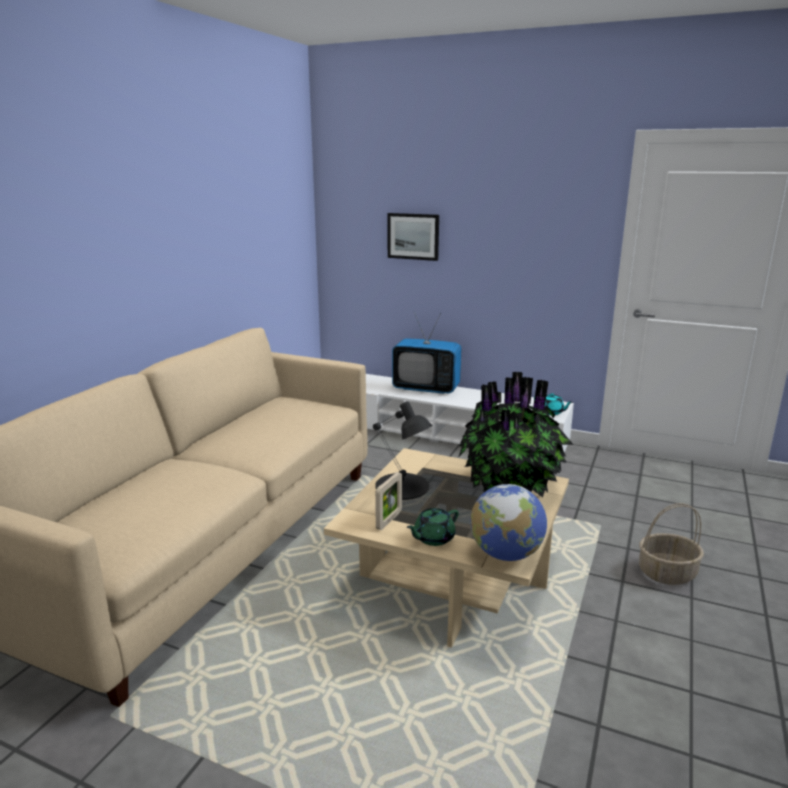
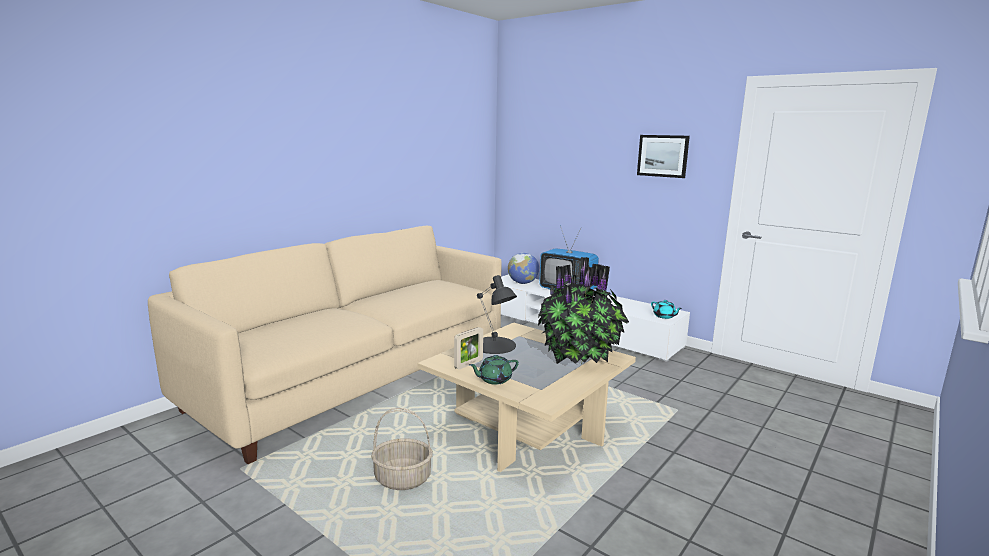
camera: 15 degrees right, 5 degrees down
picture [388,213,439,261] -> picture moved to [637,135,690,178]
globe [471,484,547,561] -> globe moved to [508,252,539,284]
basket [639,503,704,585] -> basket moved to [371,408,433,490]

